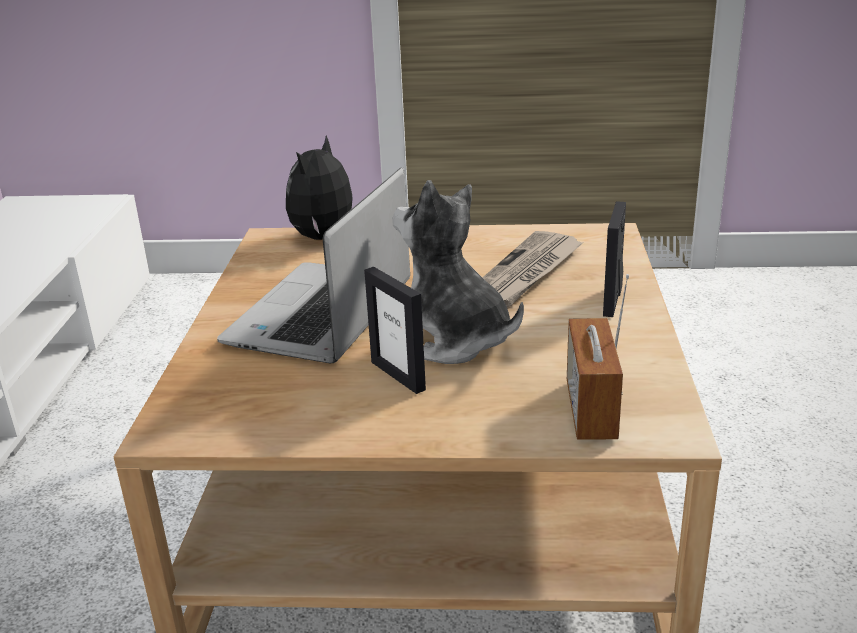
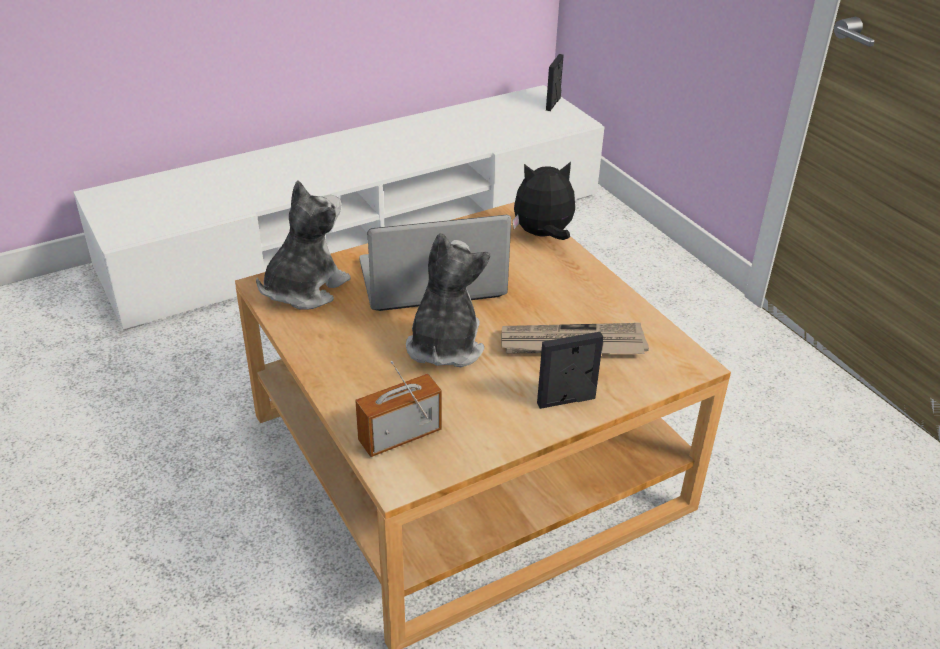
camera: 55 degrees right, 10 degrees up
picture frame [364,267,426,394] -> picture frame moved to [546,54,564,111]
none -> plush toy [256,180,351,310]

